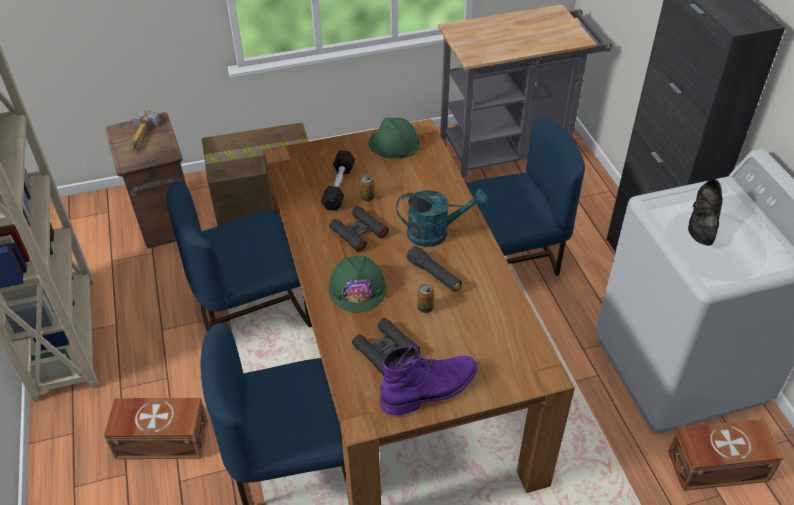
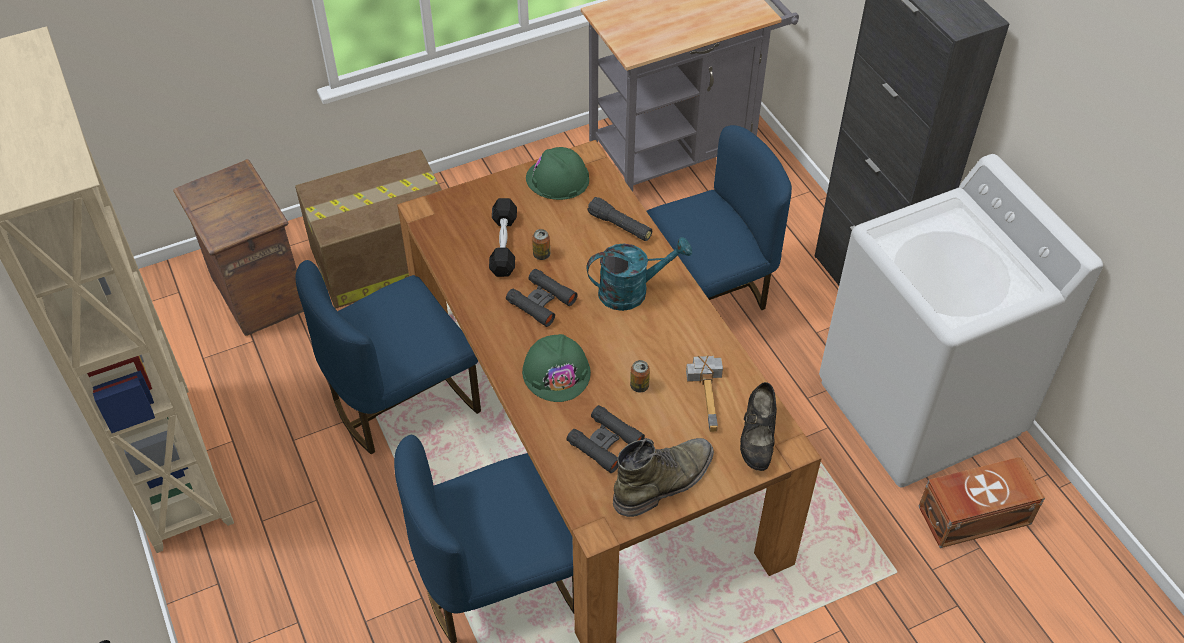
camera: 10 degrees left, 5 degrees up
brown storage box [104,398,208,459] -> none
hammer [129,110,160,151] -> hammer moved to [686,355,723,432]
purple boot [380,345,478,415] -> green boot [613,438,714,517]
black flashlight [406,246,462,292] -> black flashlight moved to [587,197,652,241]
black shoe [688,179,723,246] -> black shoe moved to [740,382,777,471]

